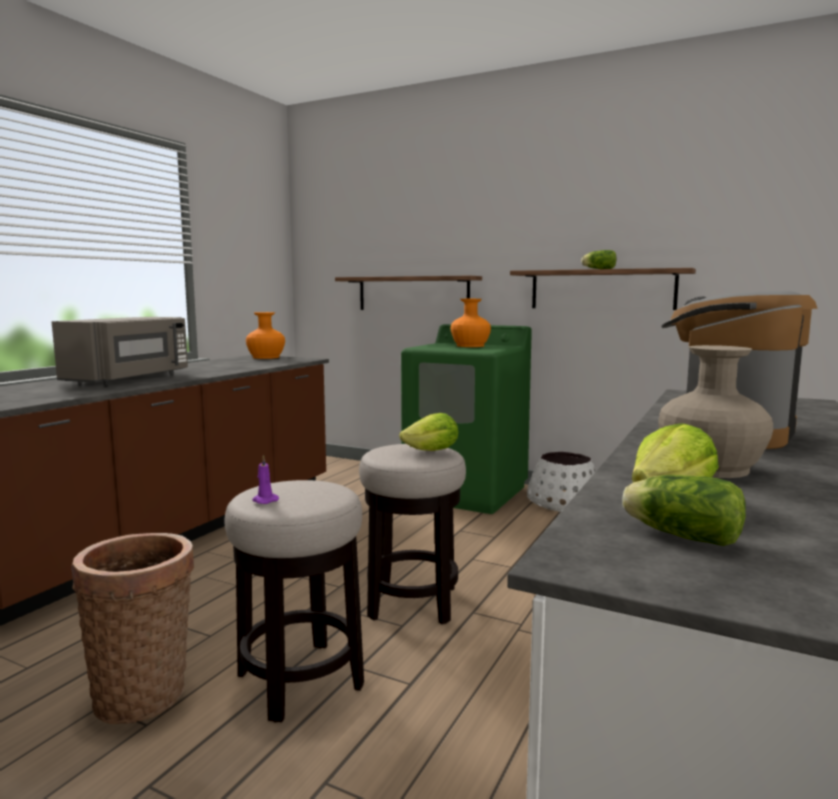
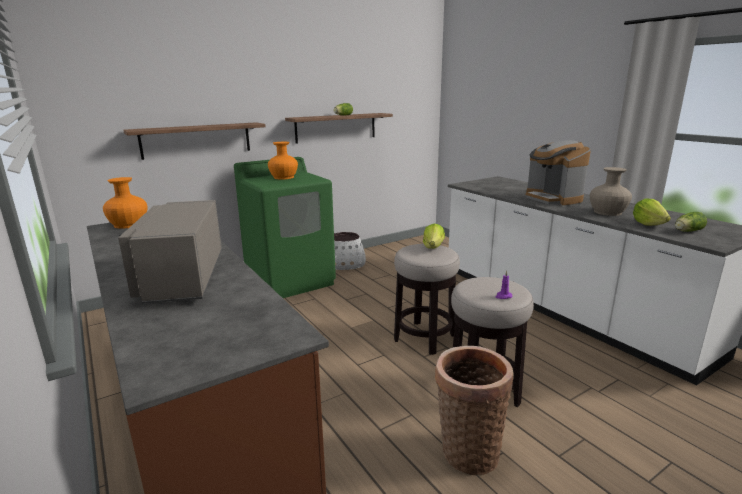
camera: 60 degrees left, 10 degrees up
grey microwave [52,317,188,385] -> grey microwave turned 150 degrees counterclockwise [118,200,222,304]

